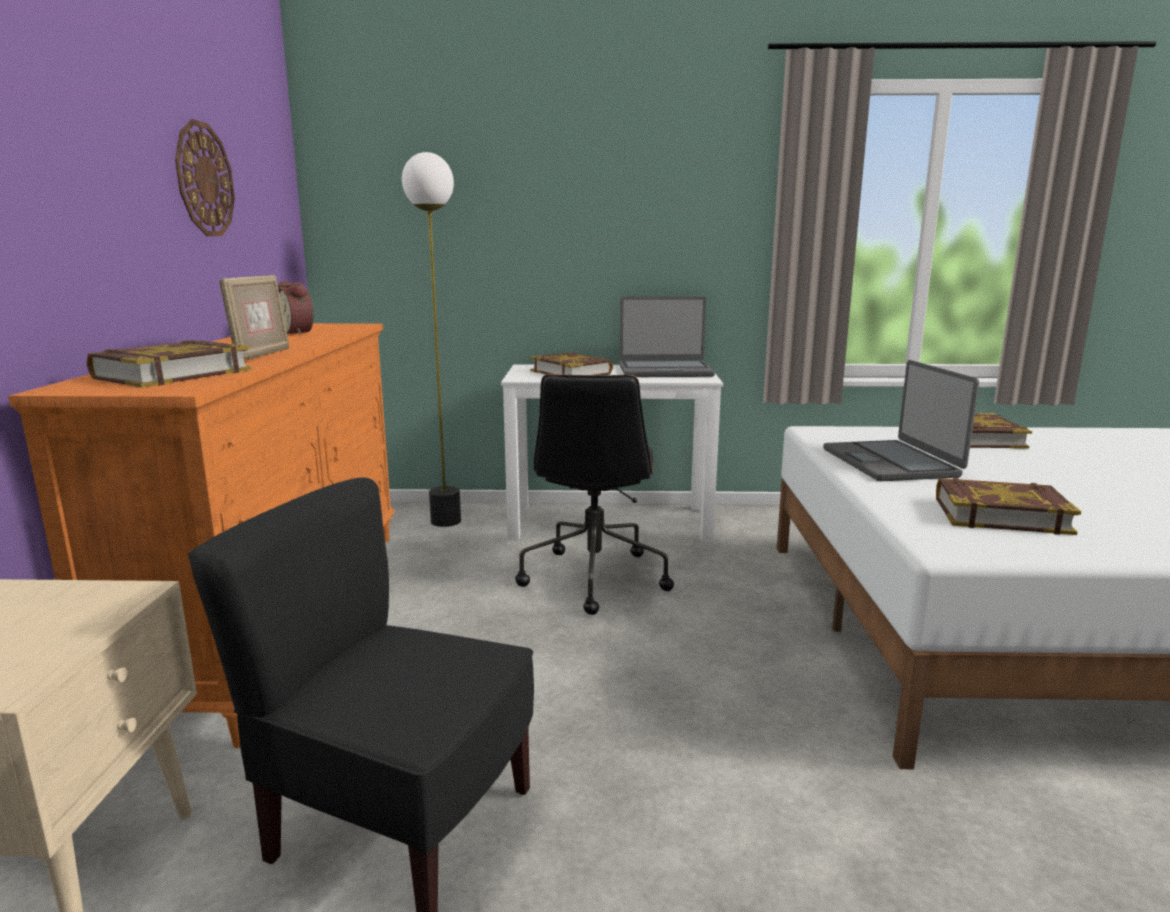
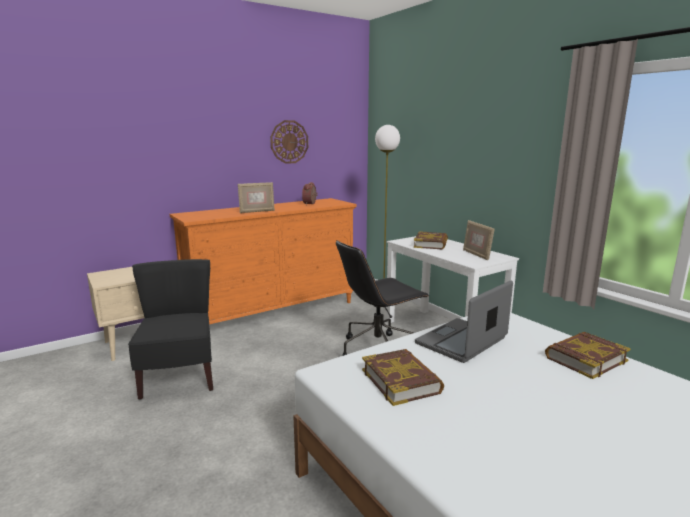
camera: 55 degrees right, 0 degrees up
book [87,340,252,388] -> none
laptop [620,296,715,377] -> picture frame [463,220,495,260]

